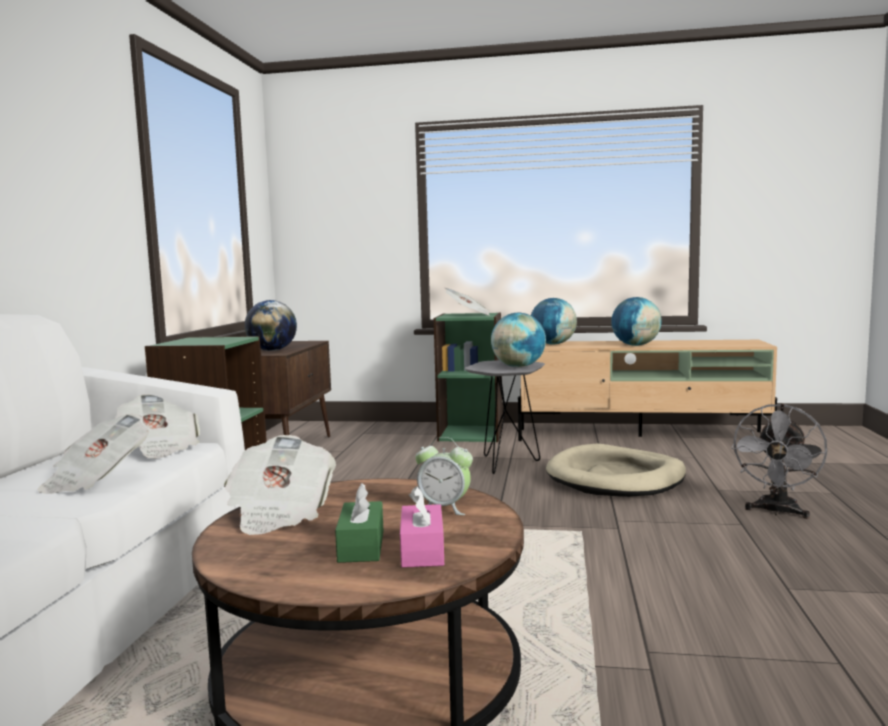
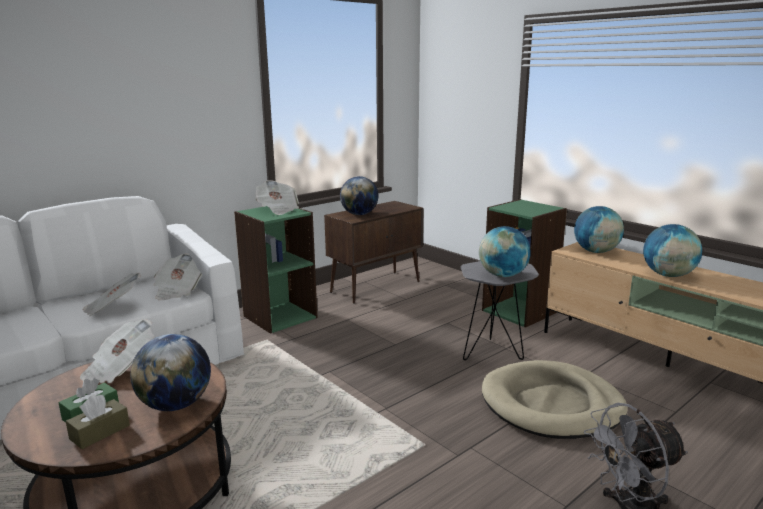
camera: 40 degrees right, 10 degrees up
pink tissue box [400,486,444,568] -> brown tissue box [66,394,130,449]
alarm clock [415,437,473,515] -> globe [130,334,211,411]
newspaper [445,288,490,316] -> newspaper moved to [255,180,299,215]

